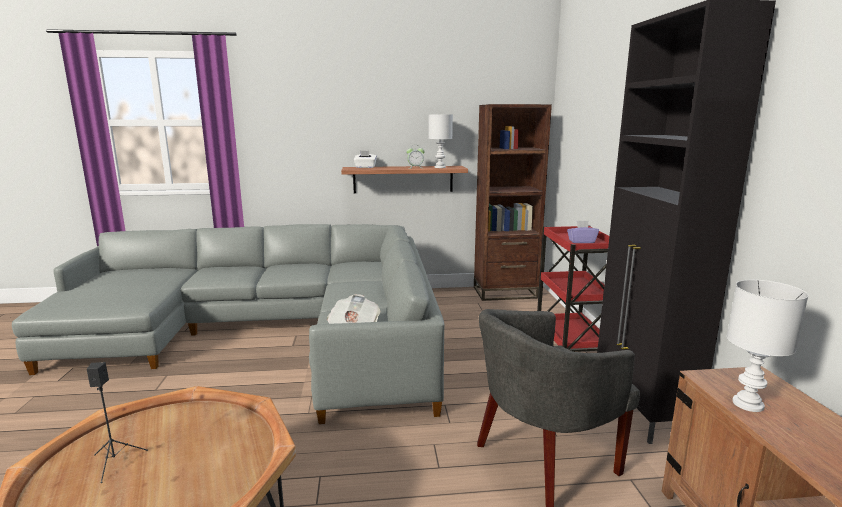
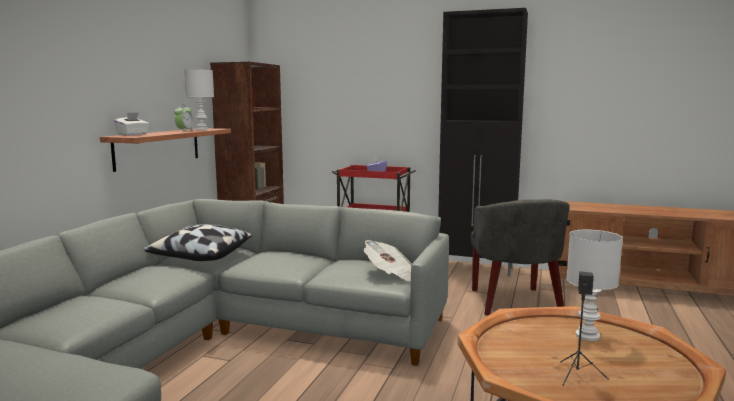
camera: 65 degrees left, 5 degrees down
white table lamp [727,280,809,412] -> white table lamp moved to [566,230,623,341]
none -> pillow [144,224,252,261]

